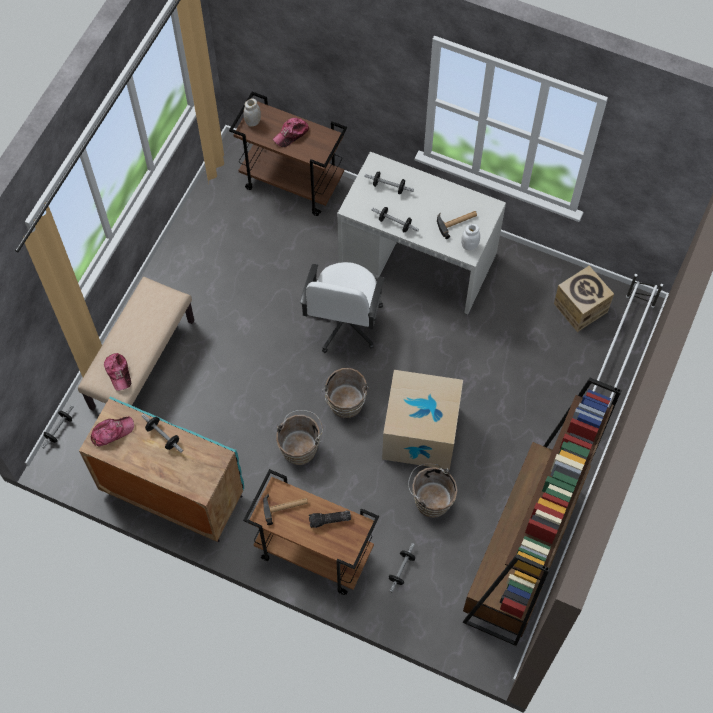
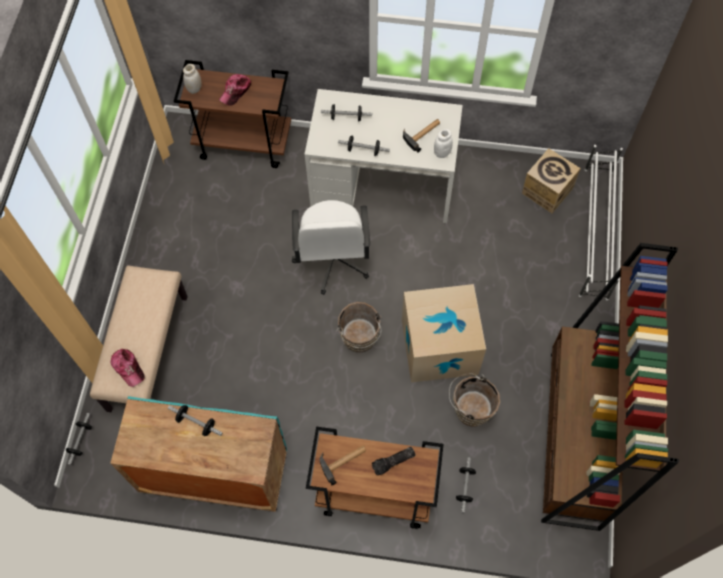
camera: 15 degrees left, 0 degrees up
cap [91,417,134,447] -> none
brown bucket [276,410,323,465] -> none

